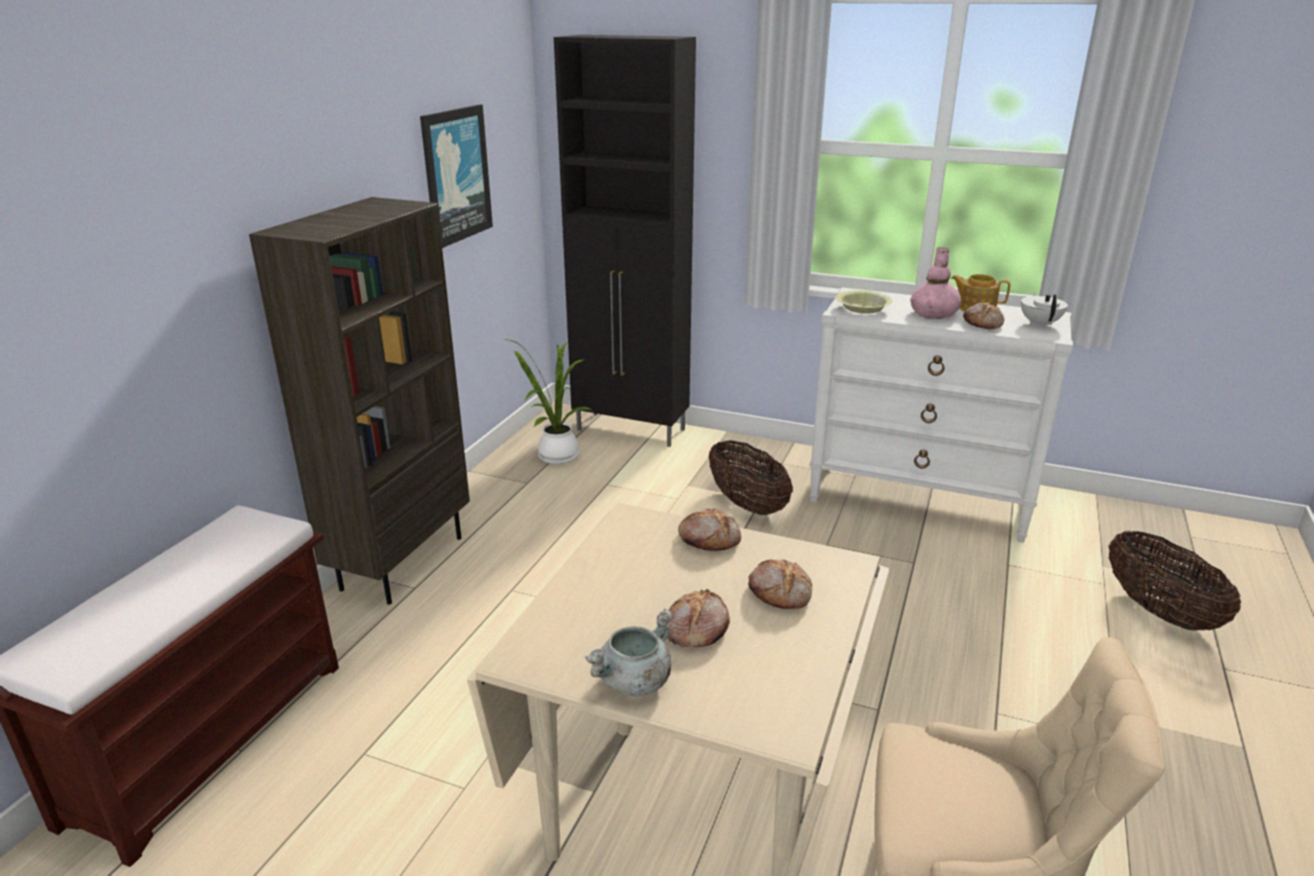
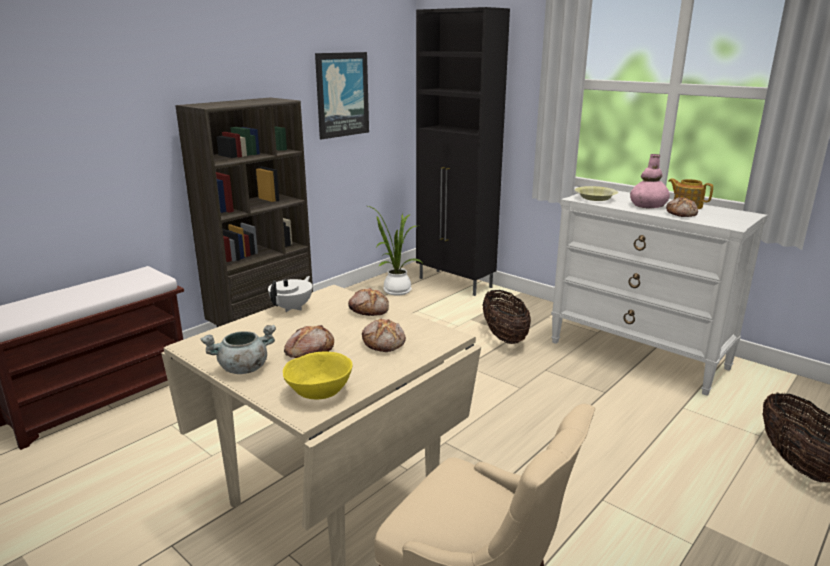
camera: 20 degrees right, 5 degrees down
white teapot [1021,292,1068,328] -> white teapot moved to [268,276,313,312]
none -> yellow bowl [283,352,353,399]

